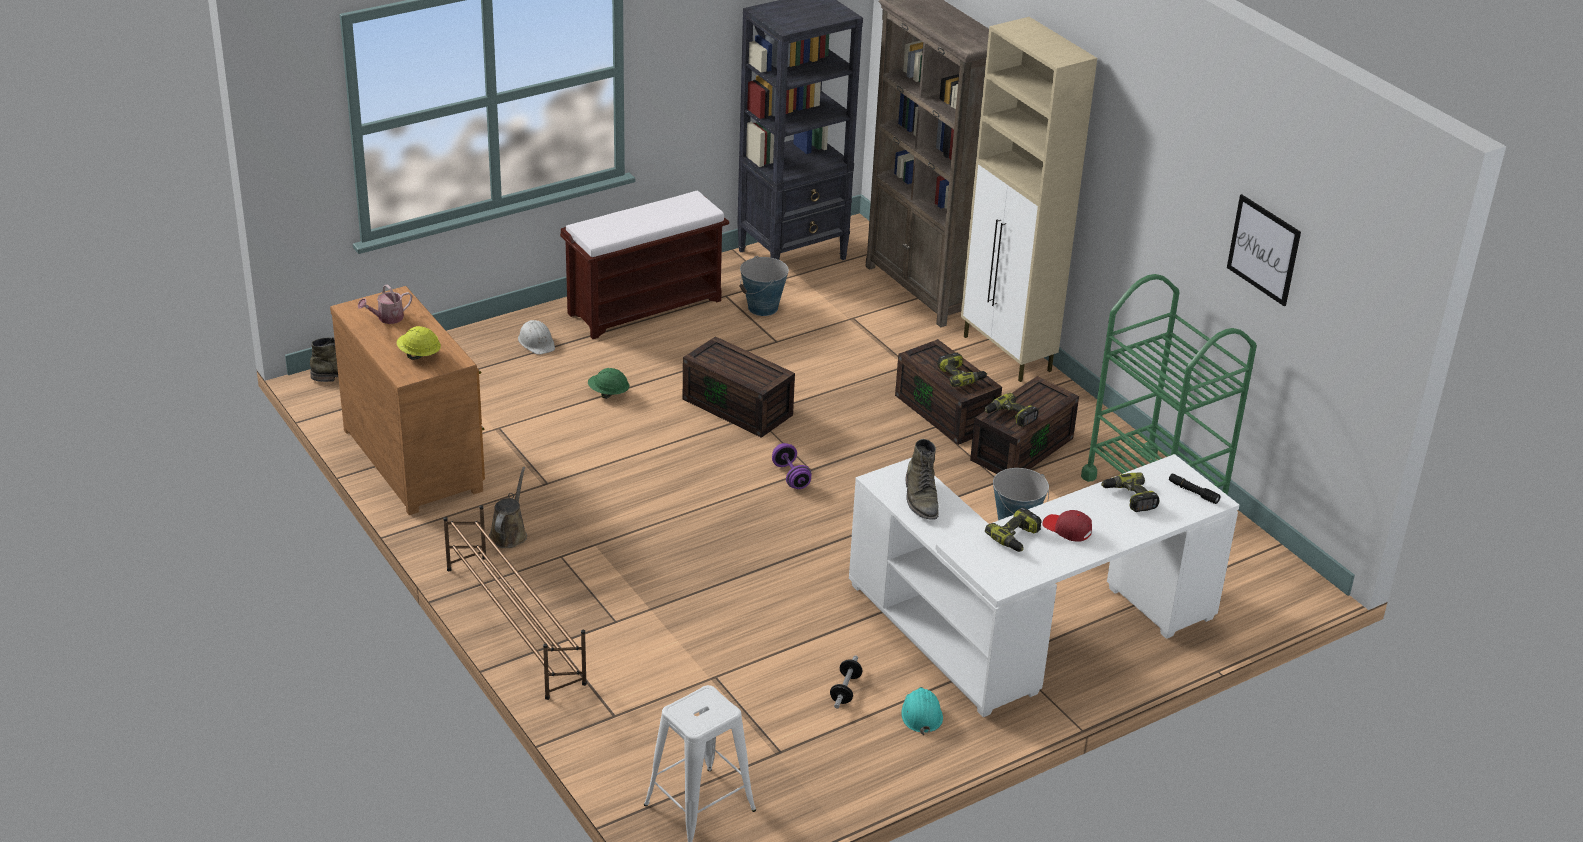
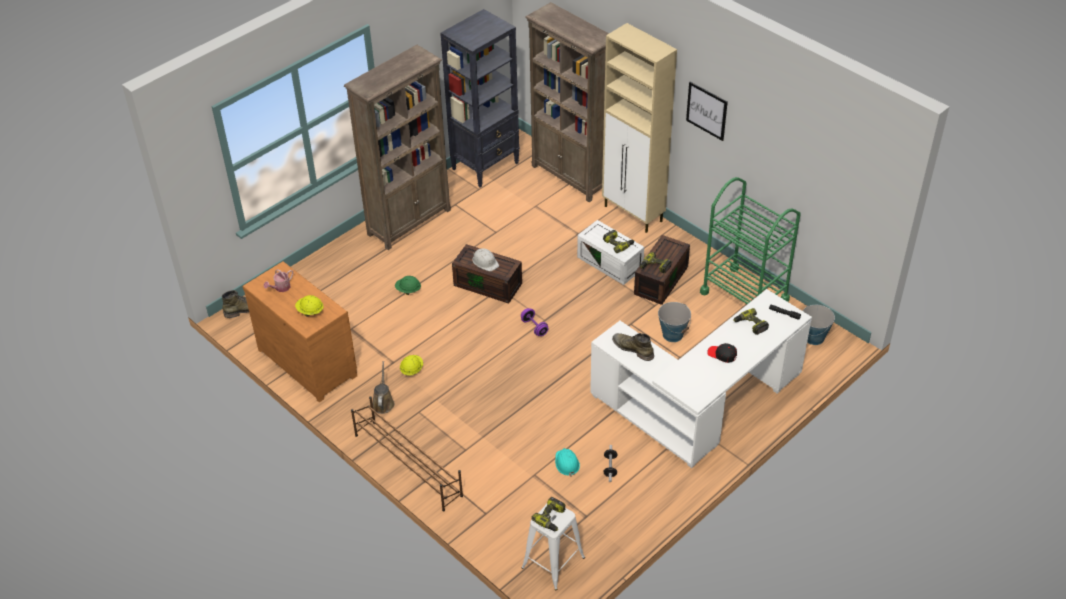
camera: 10 degrees left, 10 degrees up
white hard hat [518,320,555,355] -> white hard hat moved to [472,248,499,271]
brown bench [560,191,729,339] -> brown bookcase [344,45,451,250]
bucket [739,256,789,316] -> bucket moved to [803,305,835,345]
brown storage box [895,339,1002,445] -> white storage box [577,220,644,285]
turquoise hard hat [901,687,943,735] -> turquoise hard hat moved to [555,448,580,477]
green boot [905,439,939,520] -> green boot turned 150 degrees clockwise [612,333,654,361]
power drill [985,507,1042,552] -> power drill moved to [532,497,565,531]
red cap [1042,510,1092,542] -> black cap [707,343,737,363]
picture [1227,194,1301,306] -> picture moved to [686,82,728,141]
none -> yellow hard hat [400,355,423,376]

